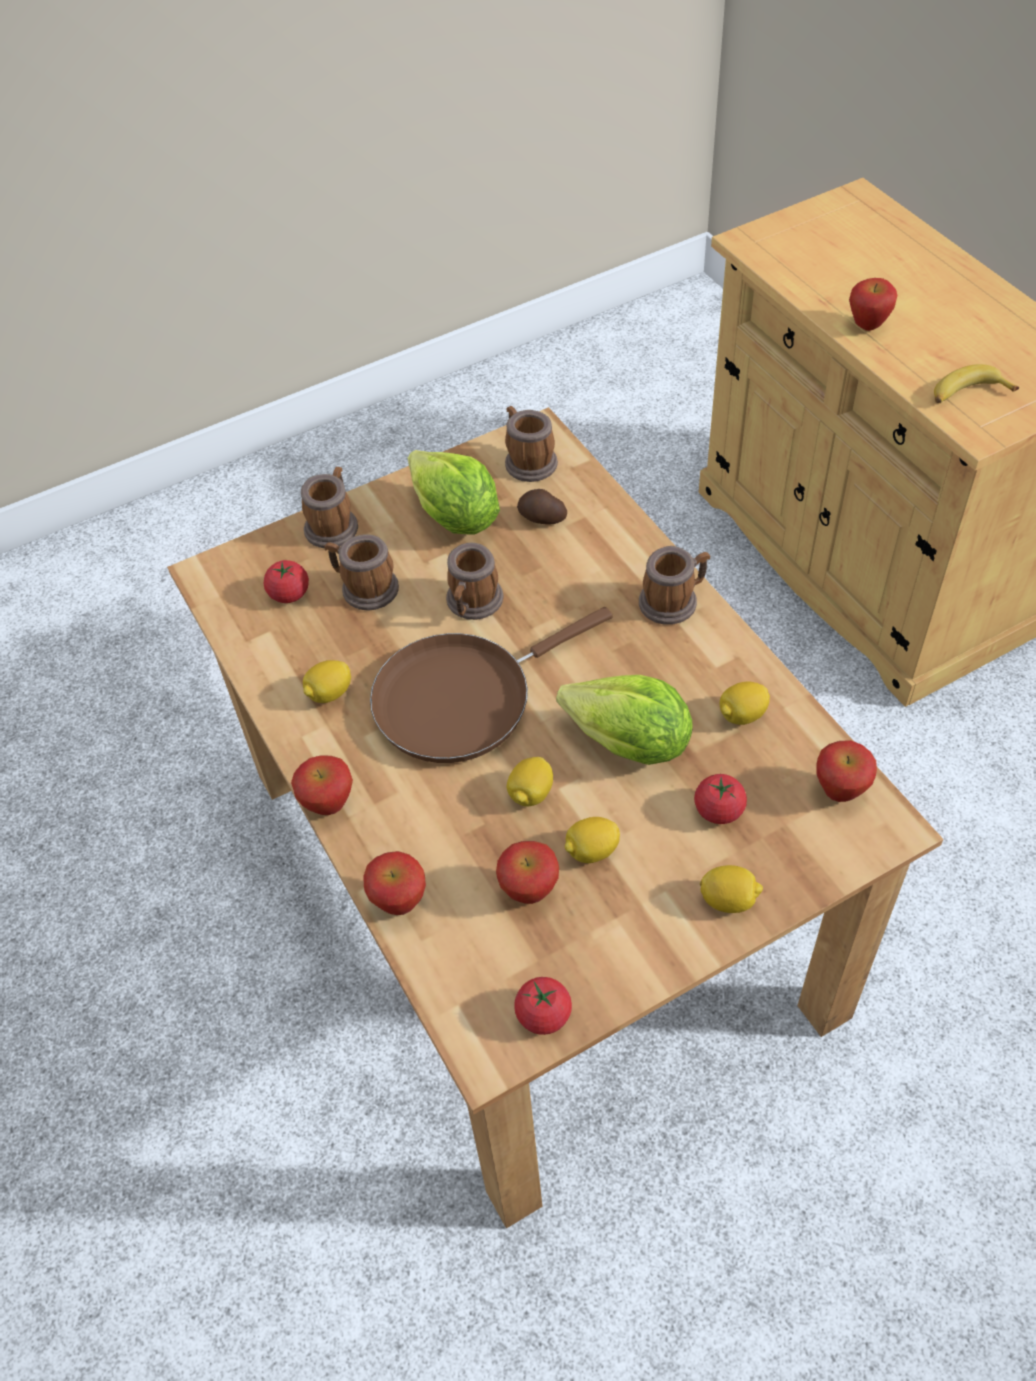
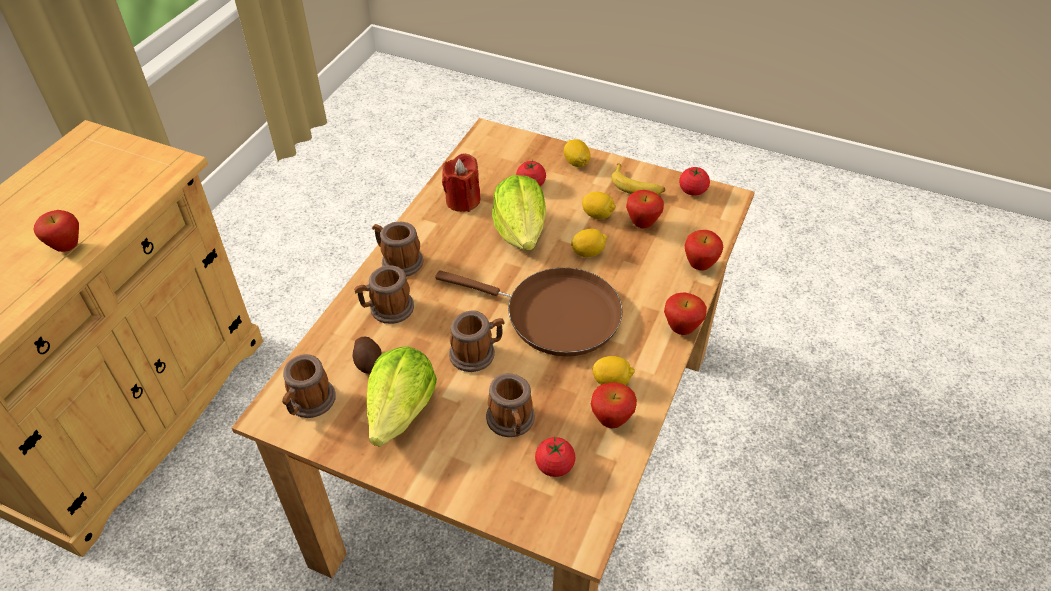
camera: 130 degrees left, 5 degrees down
mug [301,467,358,548] -> mug moved to [354,265,414,324]
lemon [720,681,770,725] -> red candle [442,154,480,212]
apple [816,740,877,802] -> apple moved to [591,382,637,428]
banana [934,364,1019,403] -> banana moved to [611,164,665,195]

